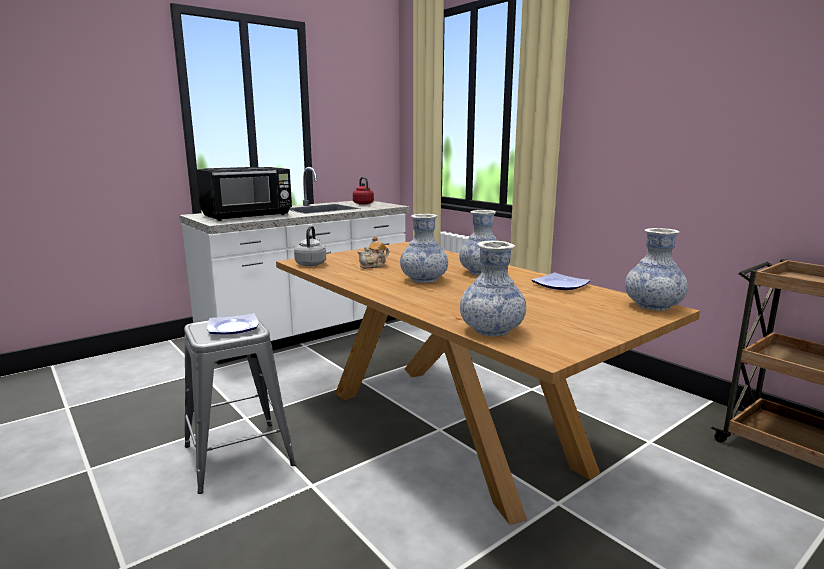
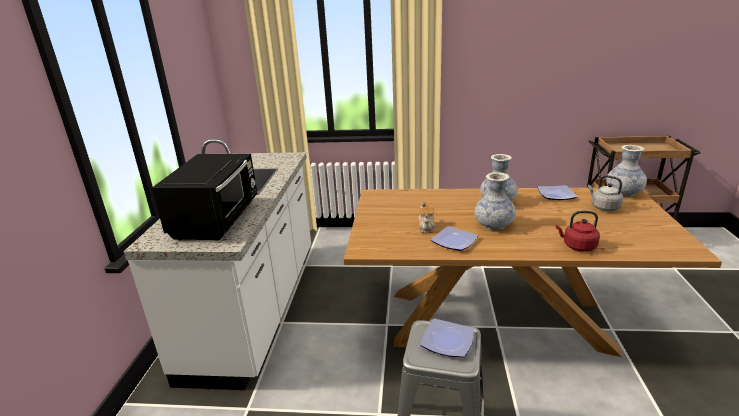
camera: 45 degrees left, 10 degrees up
grey kettle [294,226,326,266] -> grey kettle moved to [588,175,623,211]
red kettle [353,177,374,205] -> red kettle moved to [556,211,600,252]
vase [460,241,526,337] -> none
none -> plate [431,226,478,251]

